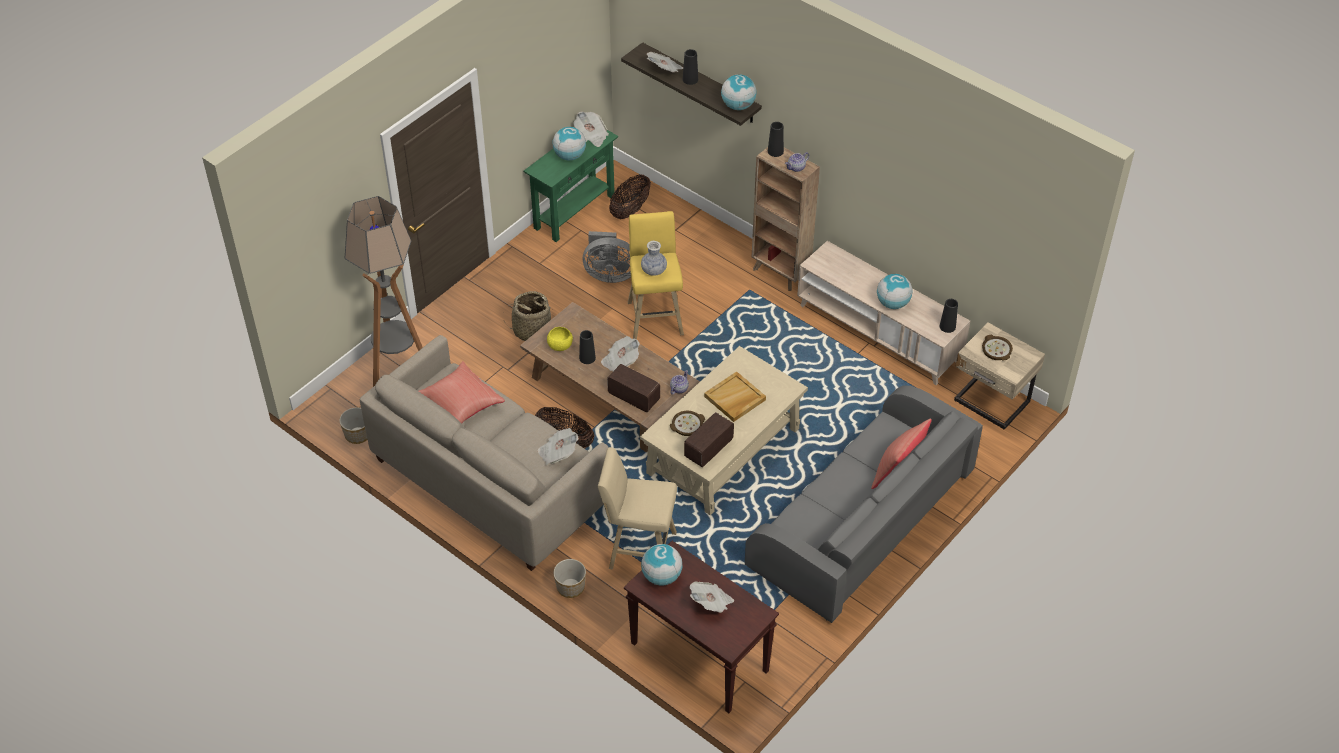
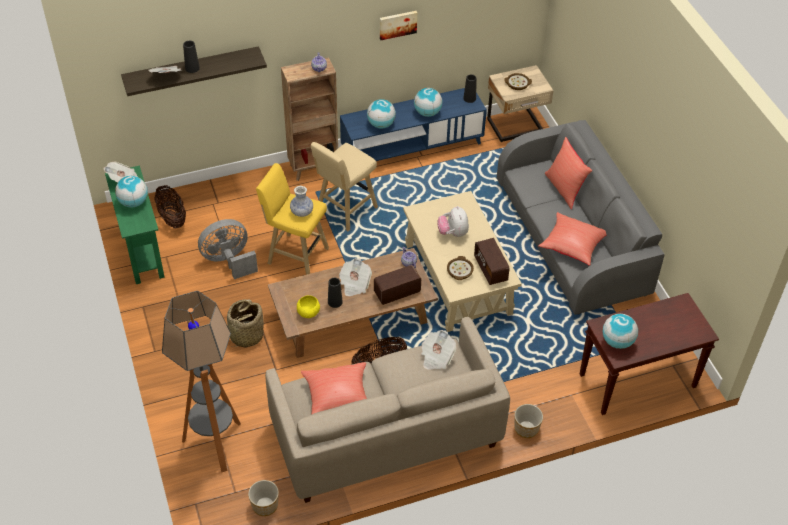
camera: 60 degrees left, 0 degrees up
grey fan [583,231,631,283] -> grey fan turned 150 degrees counterclockwise [198,219,258,279]
beige stool [598,447,677,569] -> beige stool moved to [311,142,378,231]
newspaper [690,582,734,613] -> none
beige tray [704,372,766,422] -> plush toy [437,206,469,237]
globe [721,74,757,110] -> globe moved to [367,99,396,128]
black vase [768,122,784,157] -> none
beige tv stand [797,241,970,385] -> blue tv stand [340,88,487,161]
none -> picture [380,11,417,40]
none -> red pillow [538,212,606,266]

